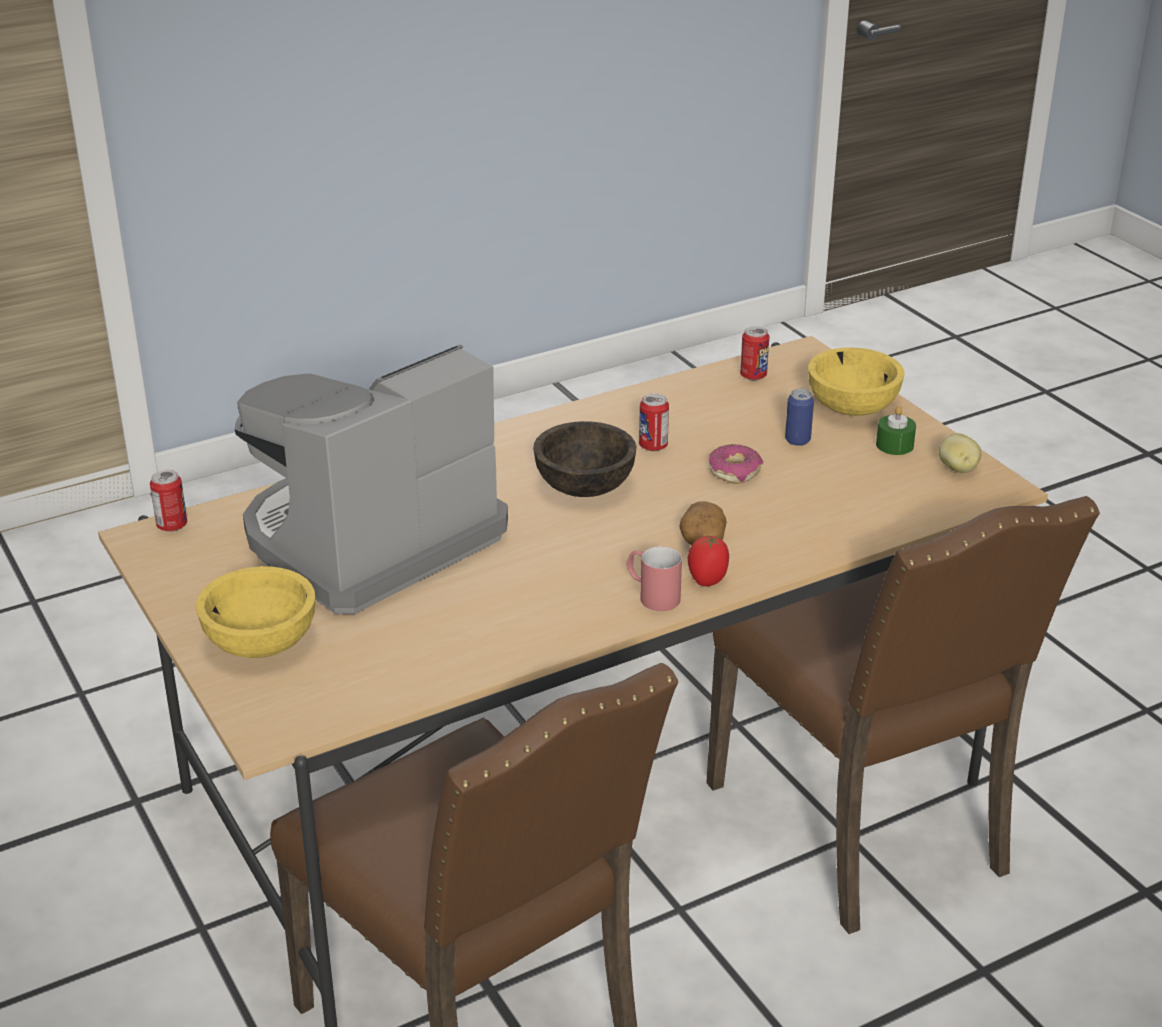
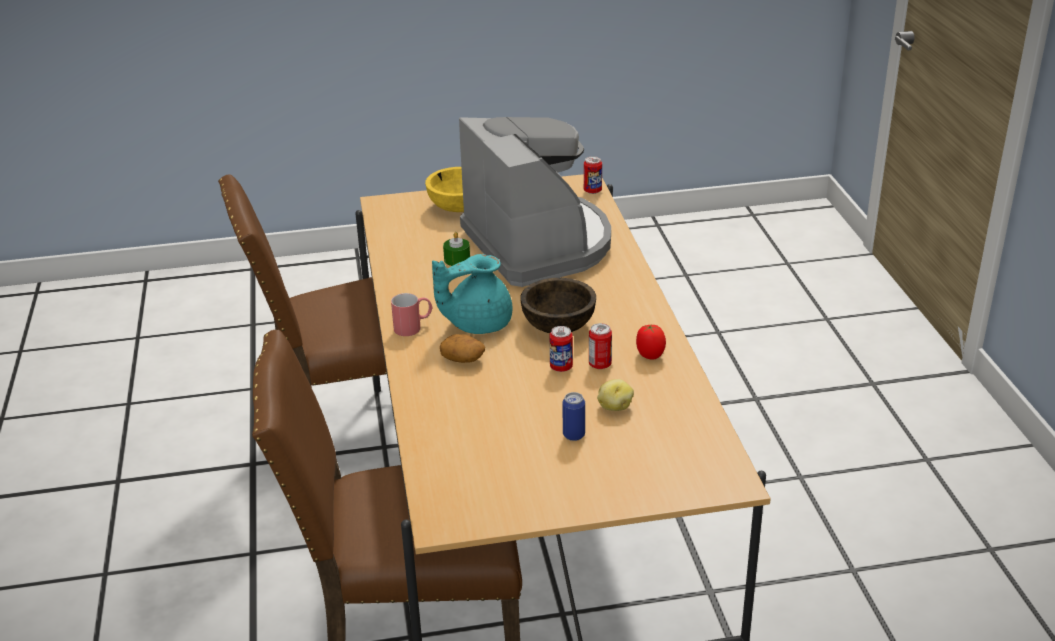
camera: 110 degrees right, 0 degrees up
tomato [688,536,729,586] -> tomato moved to [636,325,666,360]
donut [708,444,763,484] -> none
can [740,326,769,380] -> can moved to [549,326,573,372]
yellow bowl [808,347,905,416] -> none
green candle [876,406,916,455] -> green candle moved to [443,232,470,266]
potato [939,433,982,473] -> potato moved to [597,379,634,411]
none -> turquoise teapot [432,254,512,334]

